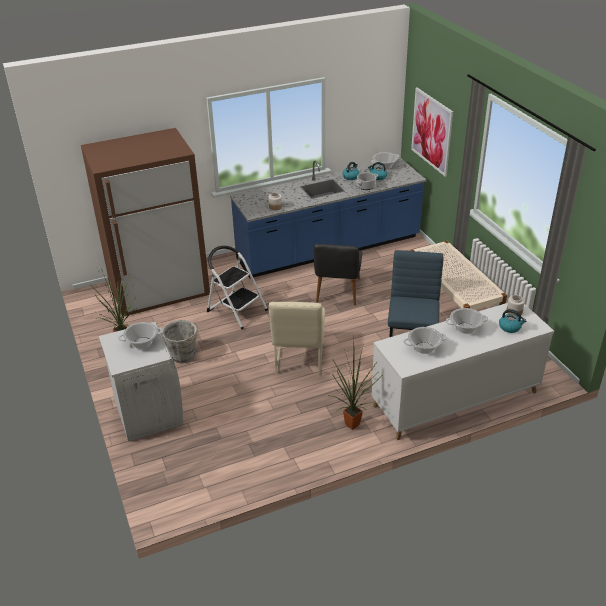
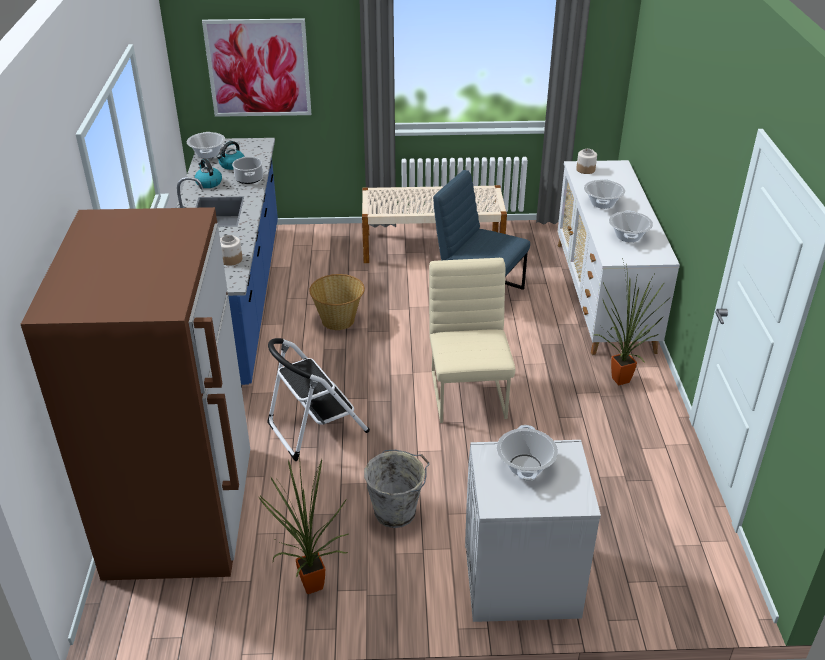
camera: 70 degrees left, 0 degrees up
beige chair [269,302,325,376] -> beige chair turned 120 degrees counterclockwise [429,258,515,423]
black chair [314,244,363,305] -> basket [309,274,365,330]
kettle [499,309,526,333] -> none

